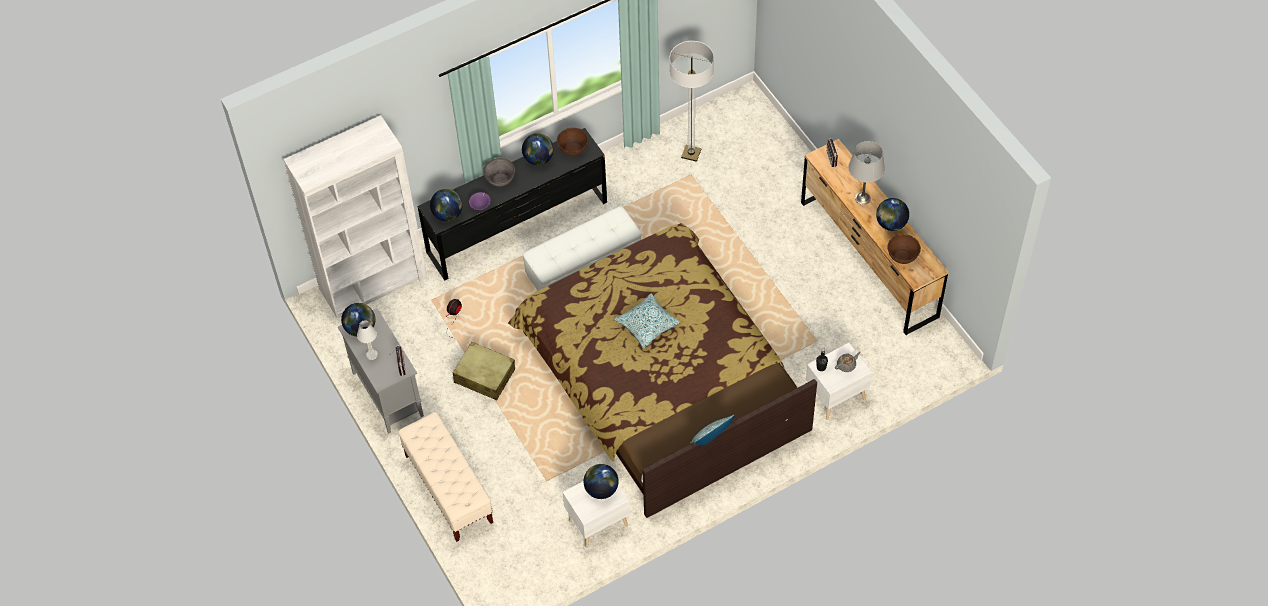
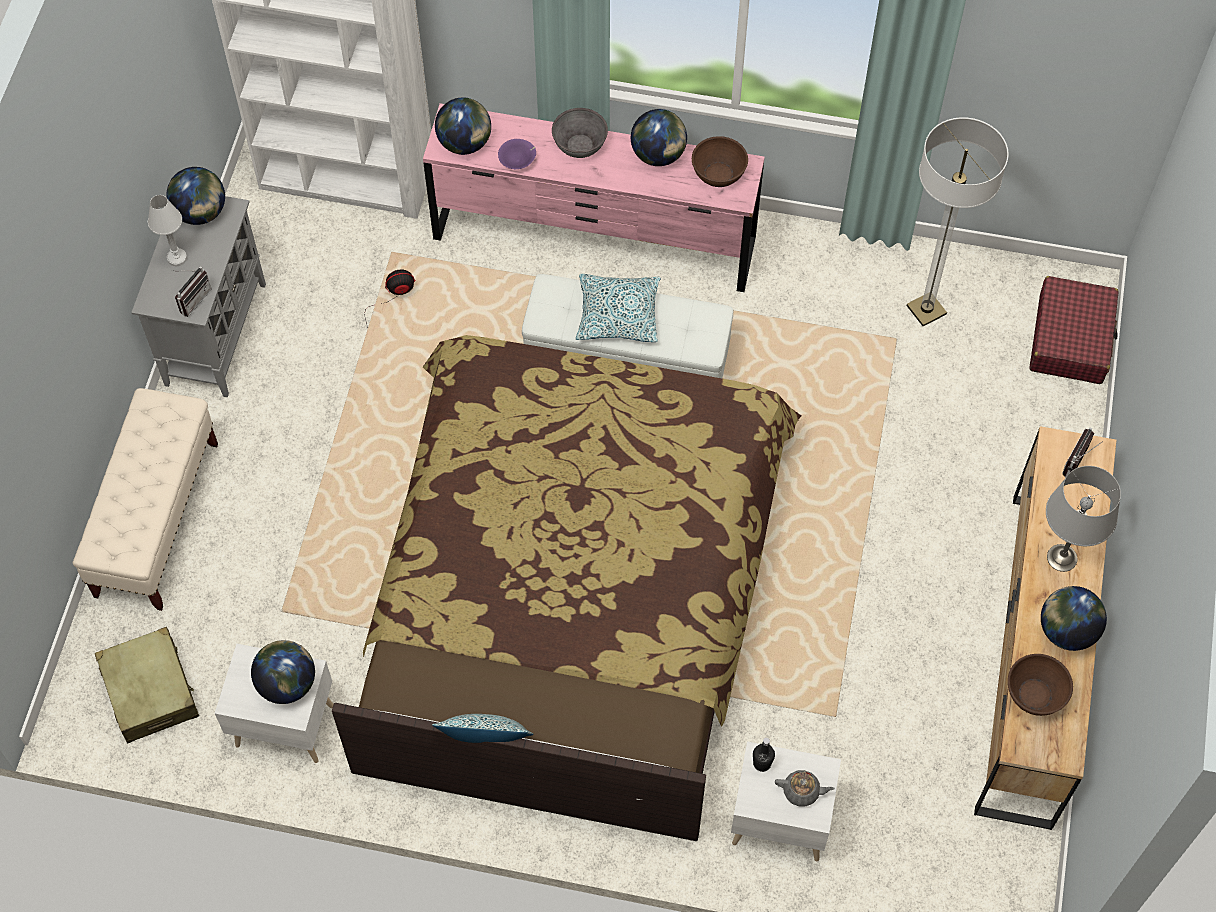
camera: 40 degrees right, 5 degrees up
black dresser [418,128,607,281] -> pink dresser [423,103,765,292]
beige suitcase [453,342,515,400] -> beige suitcase moved to [95,627,199,744]
pillow [614,294,680,349] -> pillow moved to [575,274,660,342]
none -> red suitcase [1029,276,1119,384]

